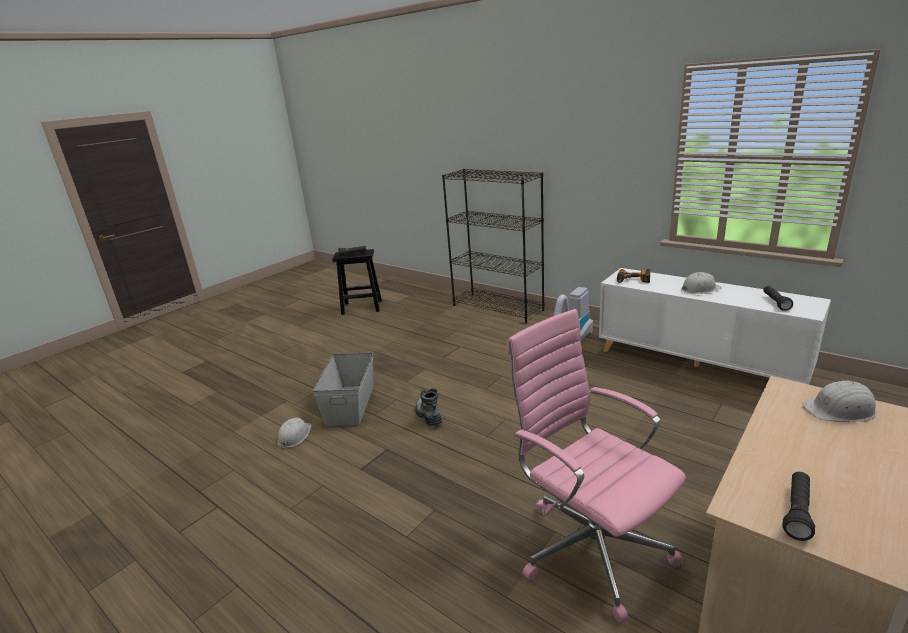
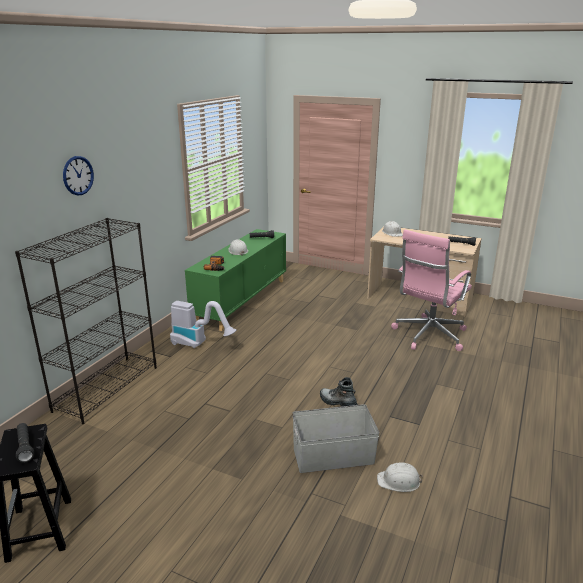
camera: 105 degrees left, 0 degrees up
boot [415,389,442,426] -> boot turned 75 degrees clockwise [320,377,358,407]
white cabinet [599,268,831,385] -> green cabinet [185,229,286,331]
none -> wall clock [63,156,94,195]

